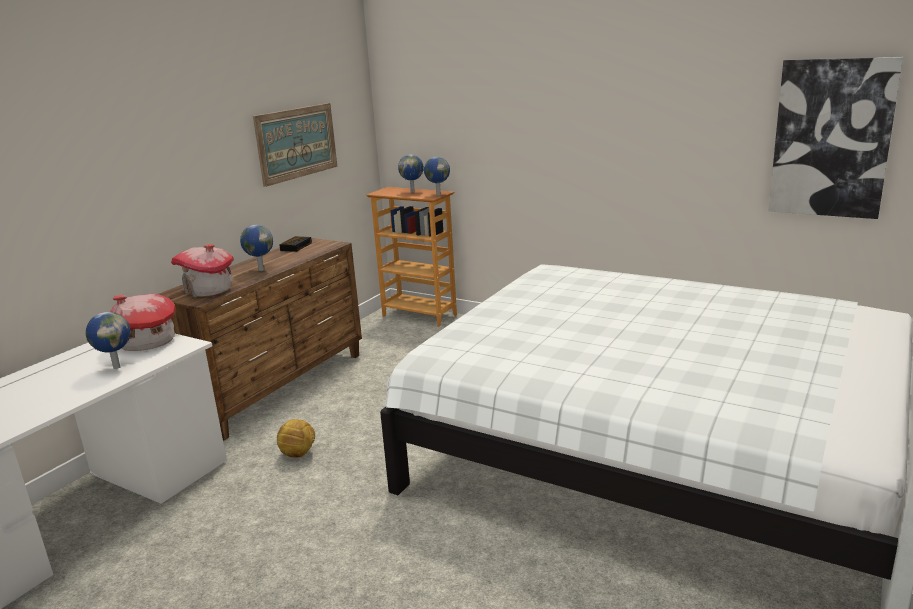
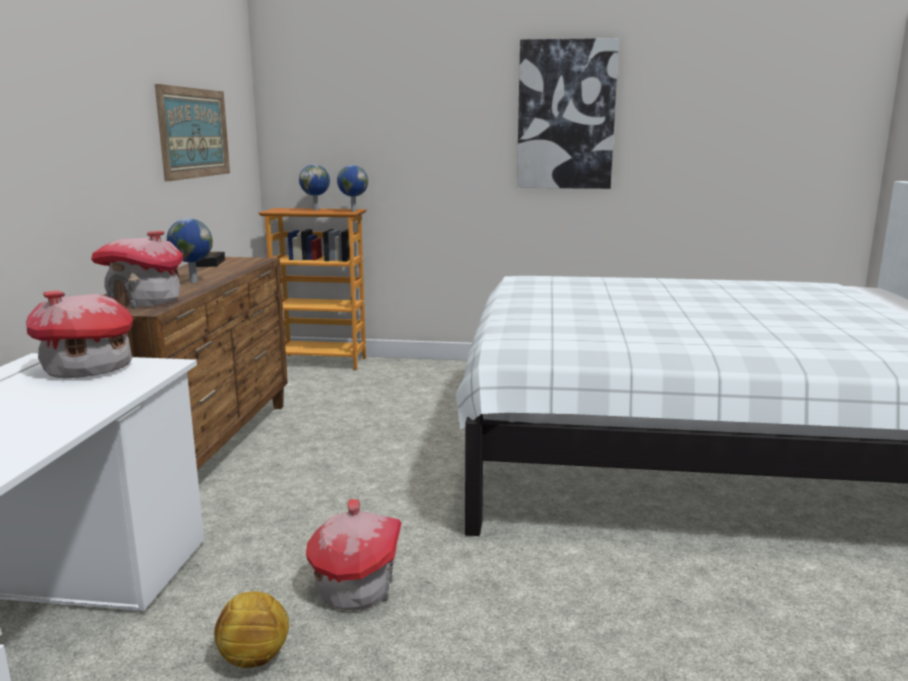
camera: 25 degrees left, 5 degrees down
globe [86,312,130,369] -> none
football [277,419,315,458] -> football moved to [214,591,290,668]
picture [768,57,903,219] -> picture moved to [517,38,619,189]
none -> toy house [306,499,402,610]

